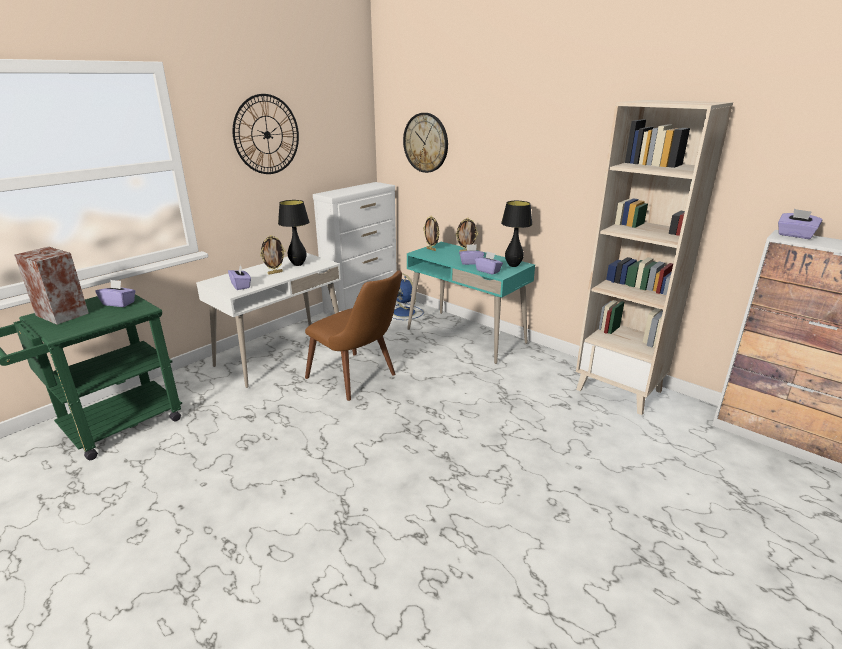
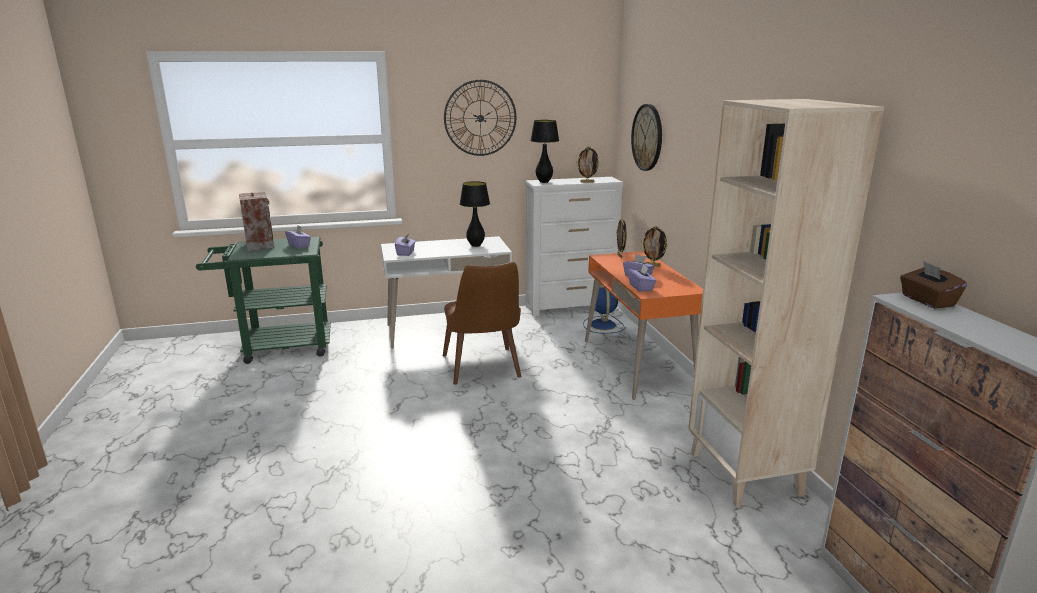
camera: 35 degrees right, 5 degrees down
picture frame [260,235,286,274] -> picture frame moved to [576,146,600,183]
turquoise desk [407,242,535,364] -> orange desk [585,251,703,400]
black table lamp [501,201,533,267] -> black table lamp moved to [530,120,559,183]
purple tissue box [778,209,823,239] -> brown tissue box [900,261,967,309]

